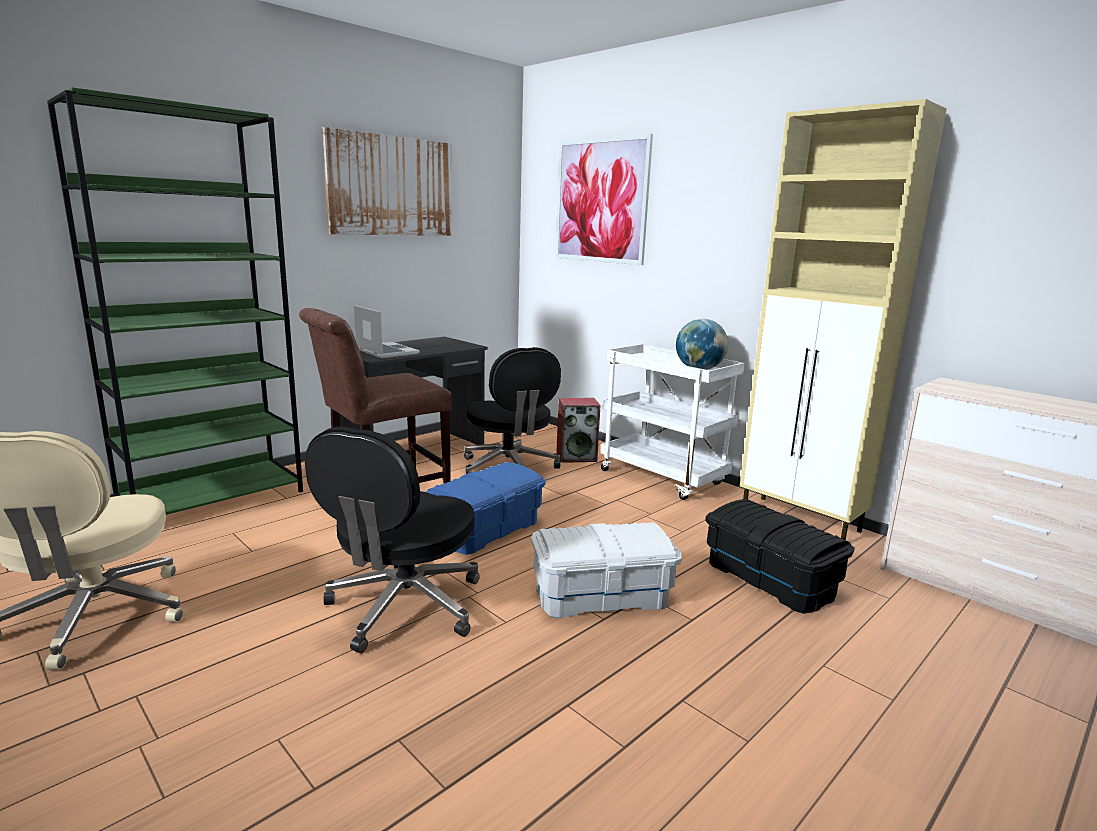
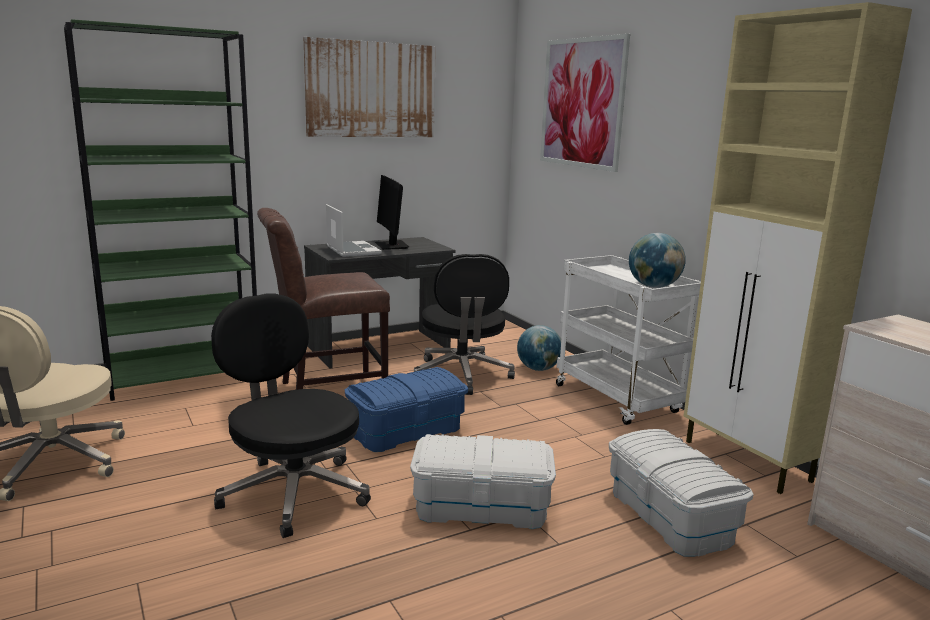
camera: 15 degrees right, 0 degrees up
black office chair [305,427,480,653] -> black office chair turned 105 degrees clockwise [211,294,371,538]
speaker [556,398,601,463] -> globe [517,325,561,371]
black storage box [706,499,855,614] -> white storage box [609,429,754,557]
none -> monitor [375,175,409,250]

